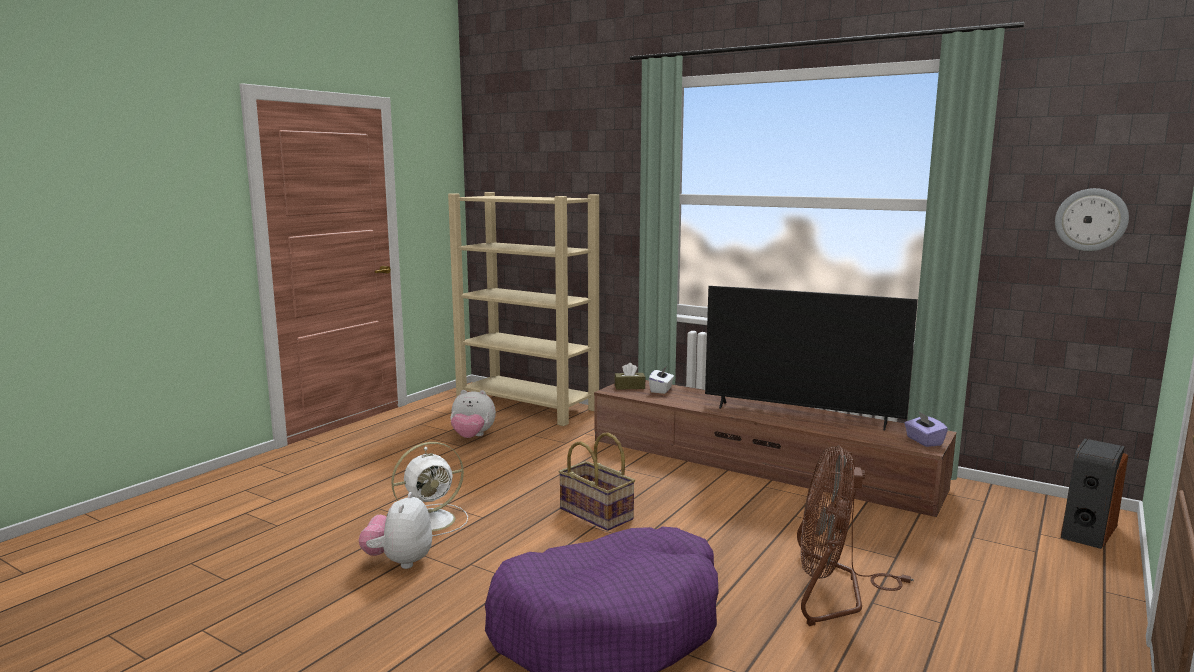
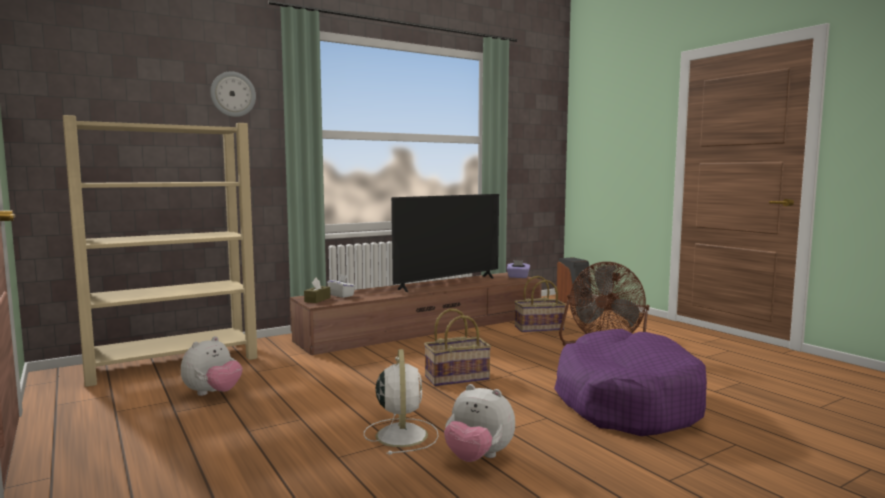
camera: 65 degrees left, 5 degrees down
wall clock [1055,188,1129,251] -> wall clock moved to [210,71,256,117]
none -> basket [514,276,566,332]

